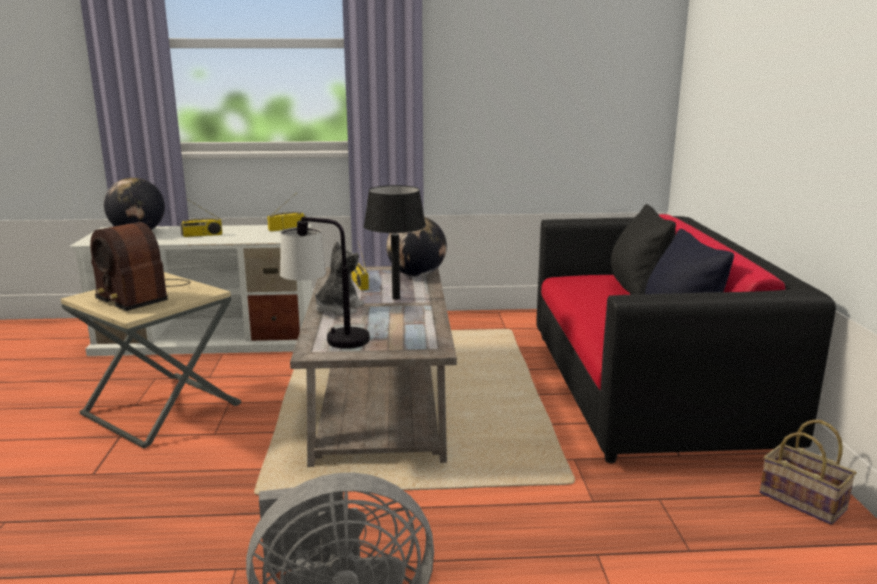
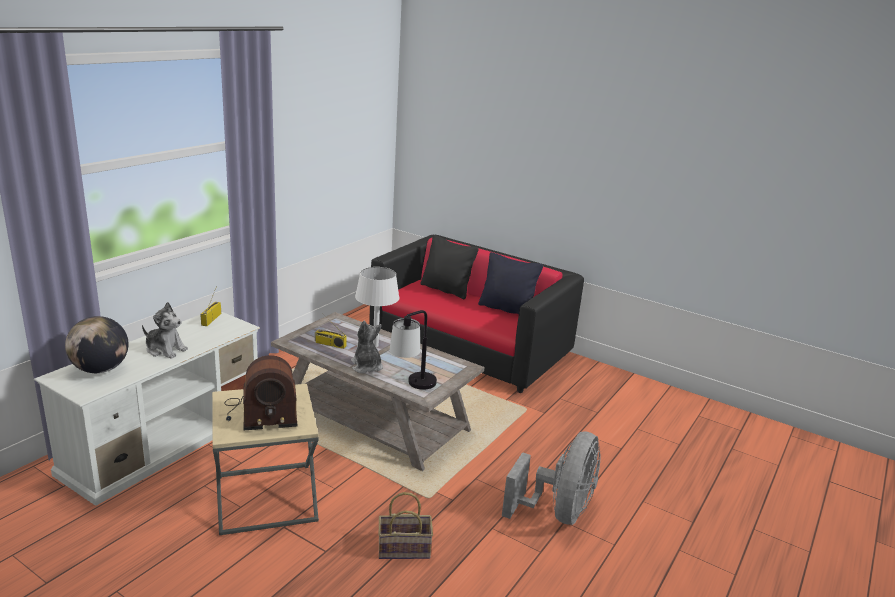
camera: 55 degrees left, 5 degrees up
radio [180,198,222,237] -> plush toy [142,302,188,359]
black table lamp [364,185,426,300] -> white table lamp [355,267,400,347]
globe [386,217,447,276] -> none
basket [760,420,857,525] -> basket moved to [379,492,433,559]

